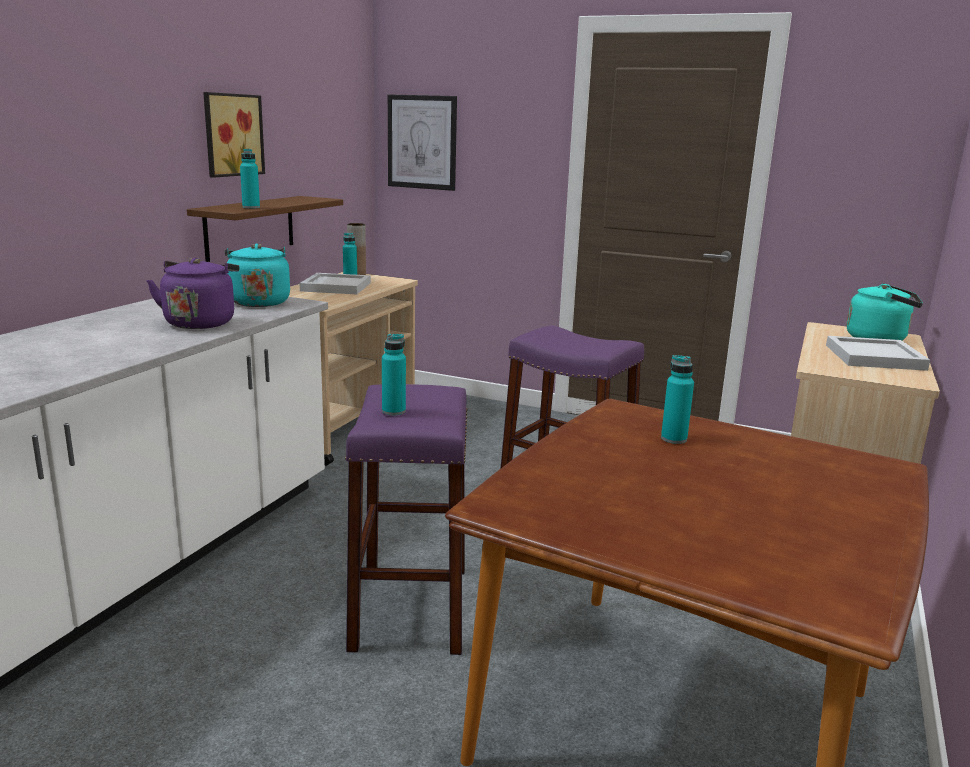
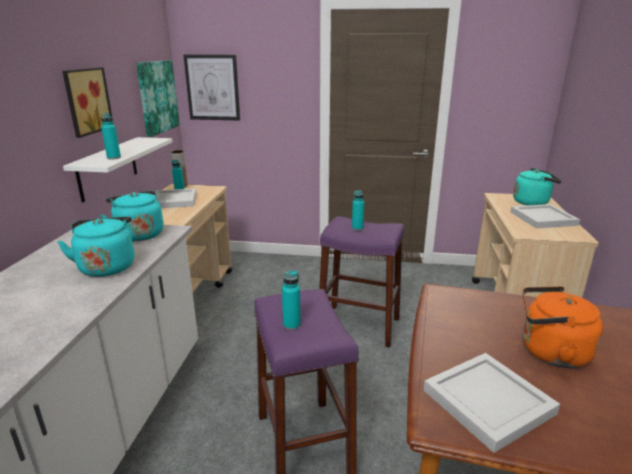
camera: 15 degrees left, 5 degrees up
purple kettle [146,258,240,329] -> turquoise kettle [57,216,134,277]
brown shelf [187,196,343,262] -> white shelf [63,137,172,203]
turquoise bottle [661,355,694,444] -> turquoise bottle moved to [352,190,365,231]
none -> picture [136,60,180,137]
none -> white tray [424,353,560,453]
none -> orange kettle [523,286,603,368]

